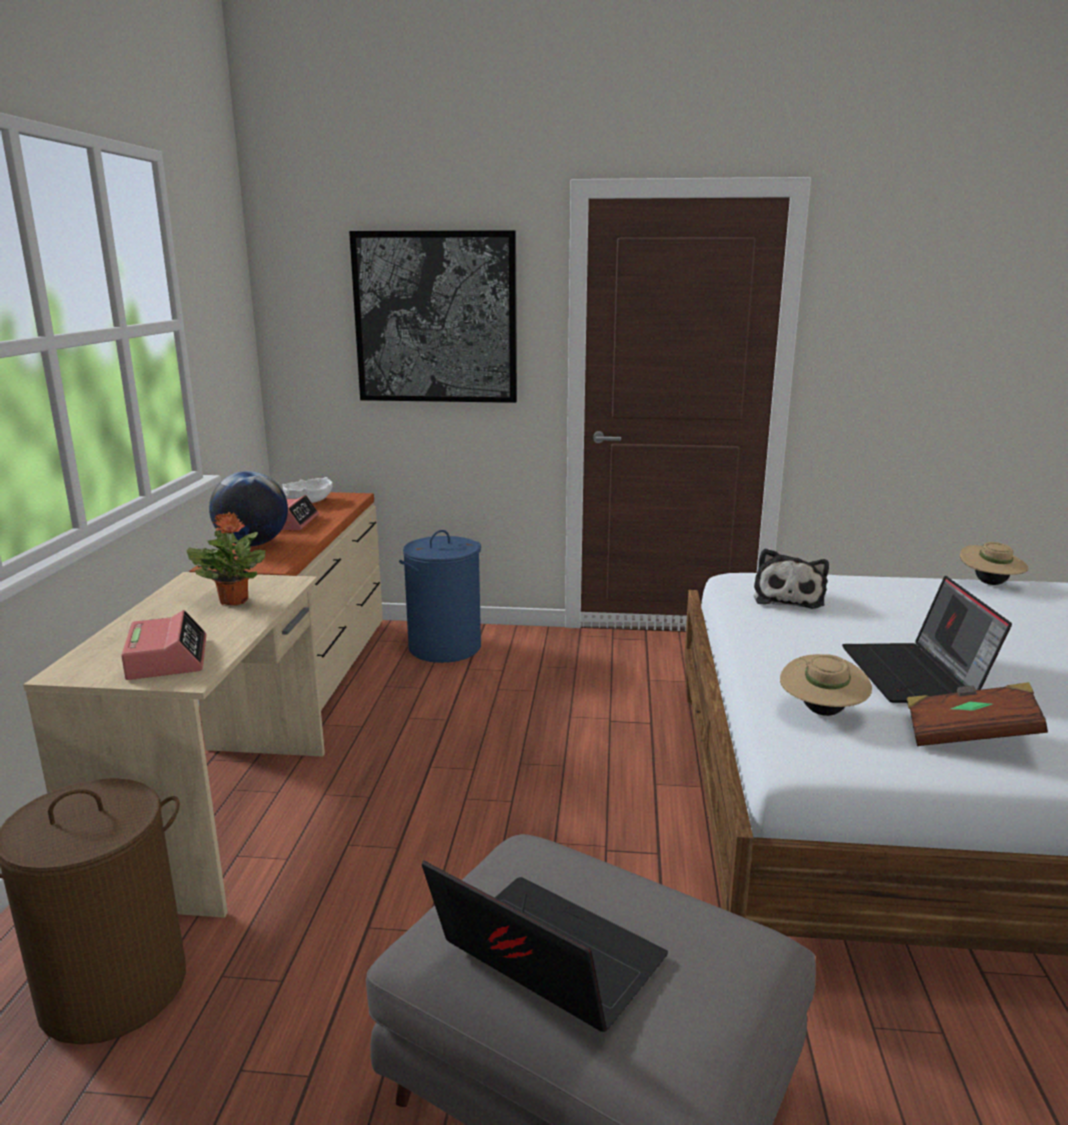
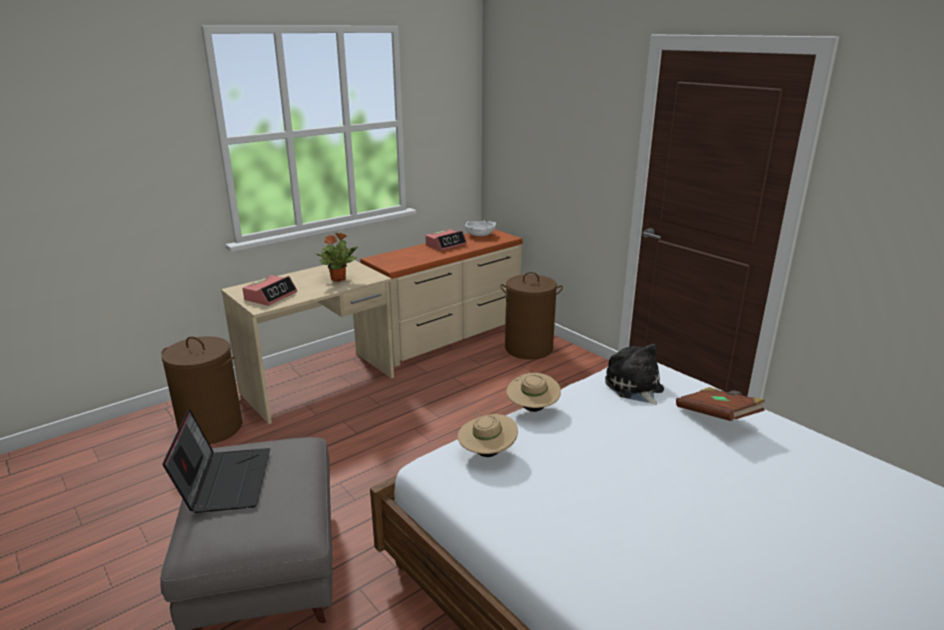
camera: 45 degrees right, 5 degrees up
globe [209,471,288,546] -> none
picture [349,230,517,403] -> none
blue laundry basket [399,530,481,663] -> brown laundry basket [500,272,563,360]
plush toy [754,548,829,609] -> plush toy turned 105 degrees clockwise [605,344,664,405]
laptop [842,576,1012,703] -> none
brown book [907,682,1048,746] -> brown book moved to [676,387,765,421]
beige hat [960,542,1029,585] -> beige hat moved to [506,373,561,412]

